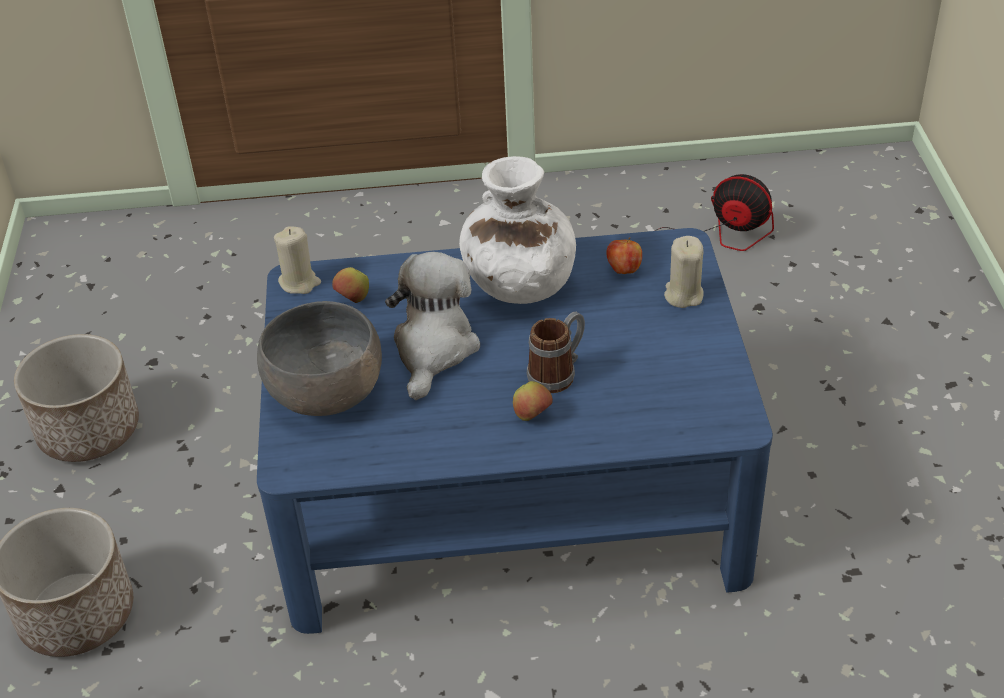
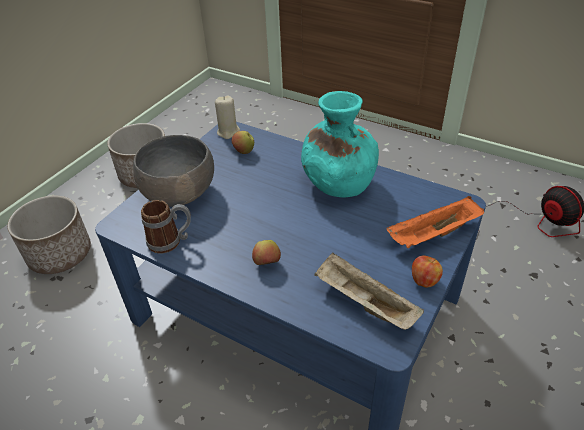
camera: 35 degrees right, 0 degrees up
plush toy [385,252,480,400] -> none
white vase [459,156,576,304] -> turquoise vase [301,91,379,197]
mug [527,312,585,393] -> mug moved to [141,200,191,253]
apple [606,237,642,274] -> apple moved to [412,255,443,288]
beige candle [664,236,704,308] -> orange tray [387,196,484,248]
none -> beige tray [314,252,424,330]

